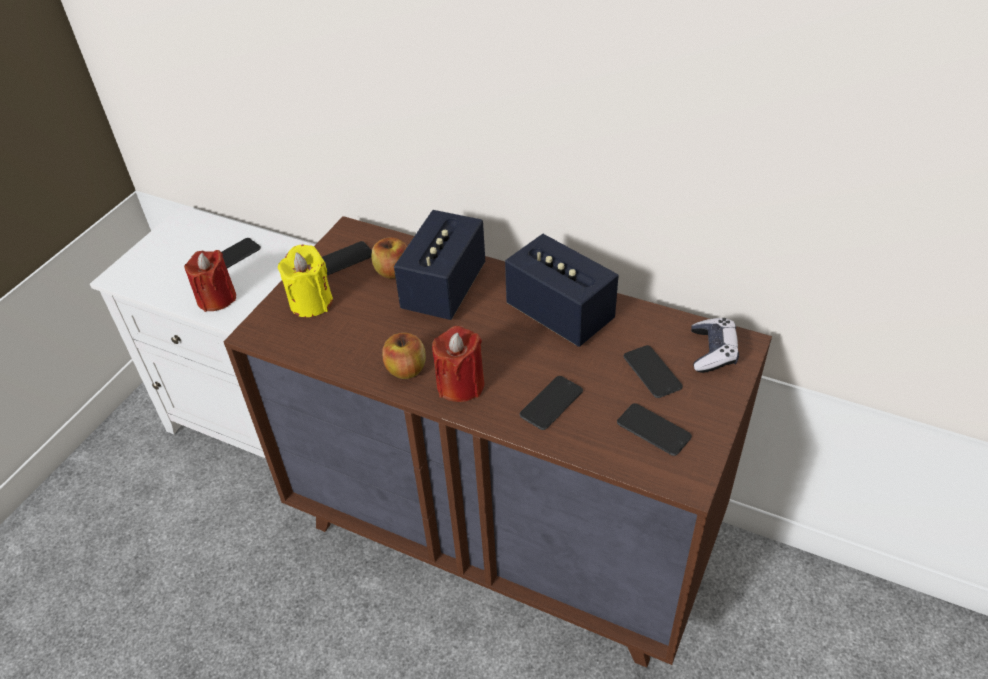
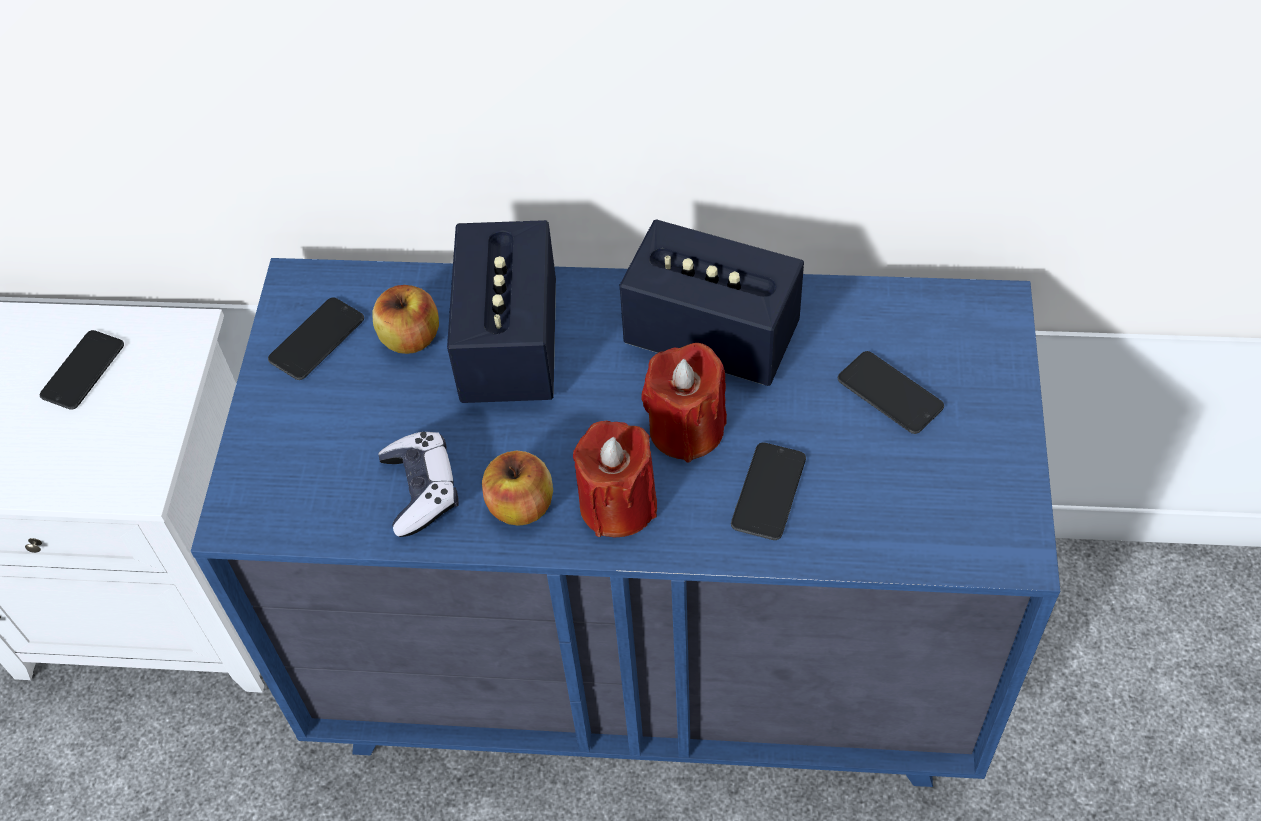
camera: 20 degrees left, 10 degrees up
red candle [184,250,236,312] -> red candle moved to [641,343,727,462]
brown dresser [223,216,772,668] -> blue dresser [191,258,1060,787]
yellow candle [278,244,333,317] -> none
phone [617,403,692,456] -> none
game controller [691,318,739,373] -> game controller moved to [378,432,459,537]

